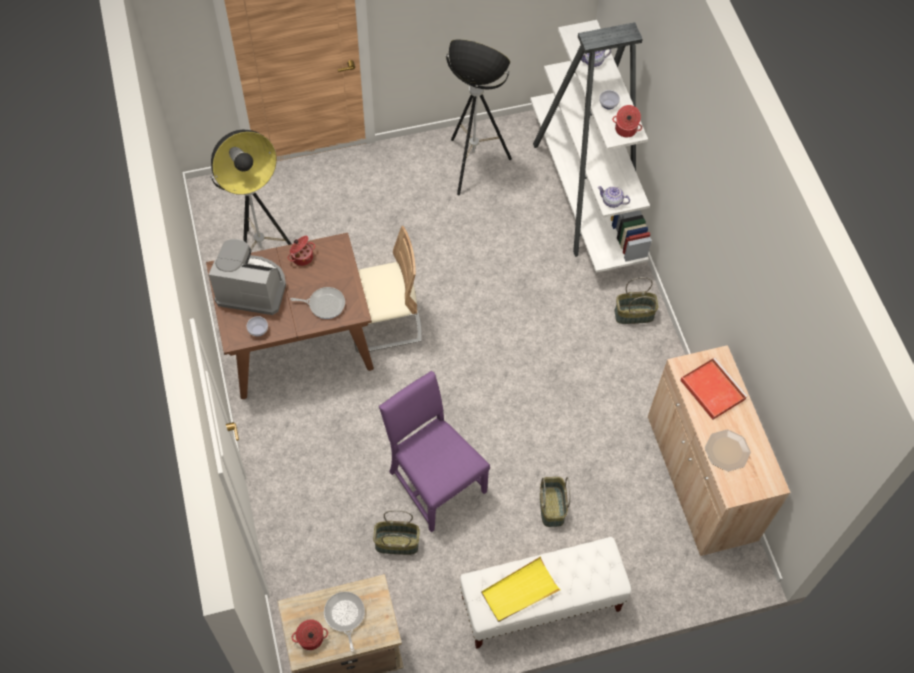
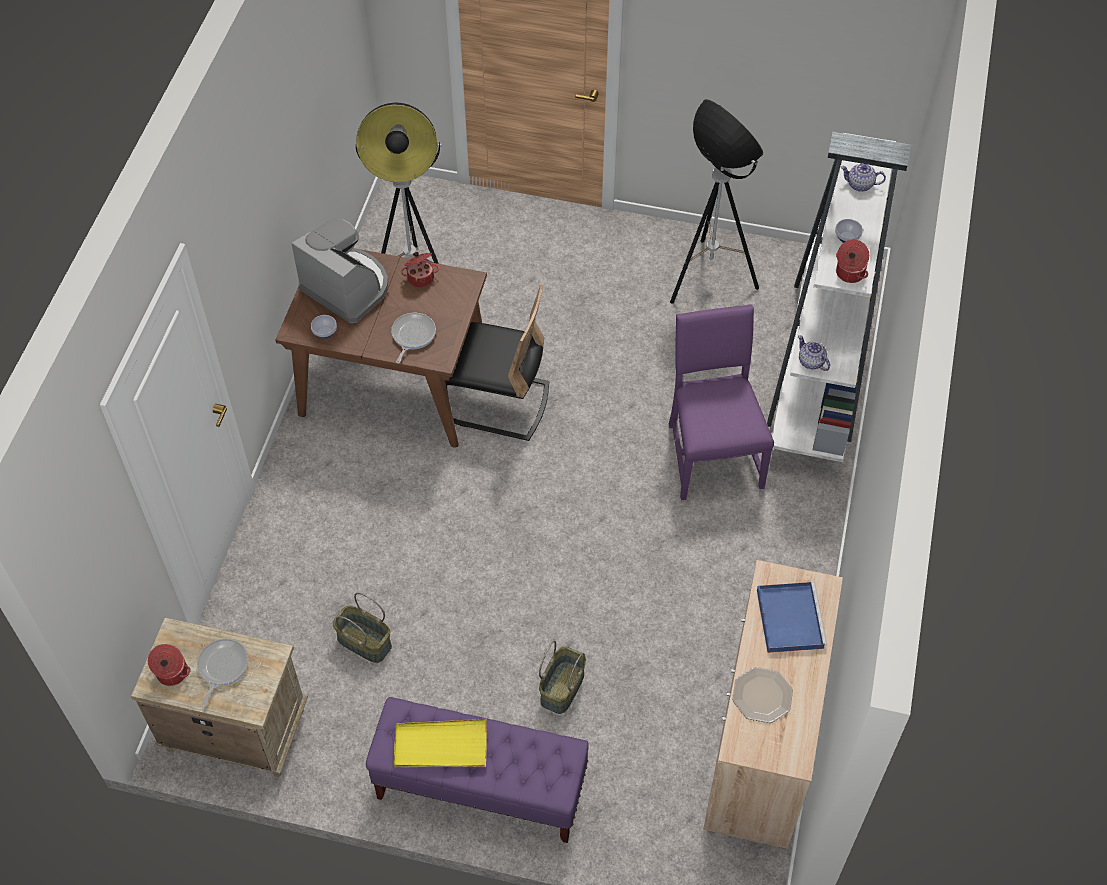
camera: 30 degrees right, 5 degrees down
frying pan [290,287,345,319] -> frying pan turned 105 degrees counterclockwise [391,313,436,364]
beige chair [354,226,422,353] -> black chair [445,285,549,441]
purple chair [379,371,490,532] -> purple chair moved to [669,304,774,501]
white bench [460,537,631,649] -> purple bench [366,697,589,843]
basket [614,277,659,324] -> none
red tray [680,358,748,420] -> blue tray [757,582,827,653]

